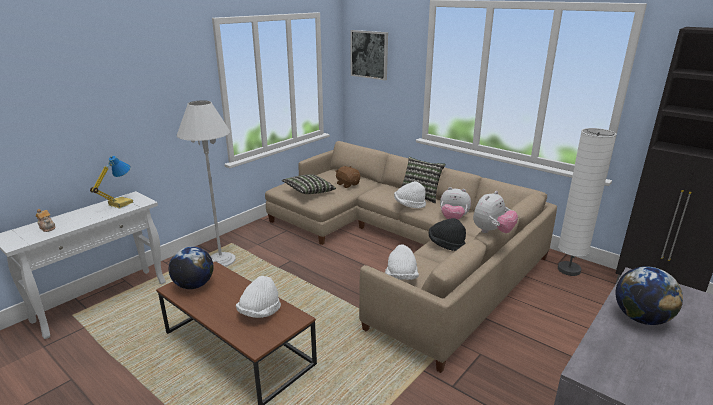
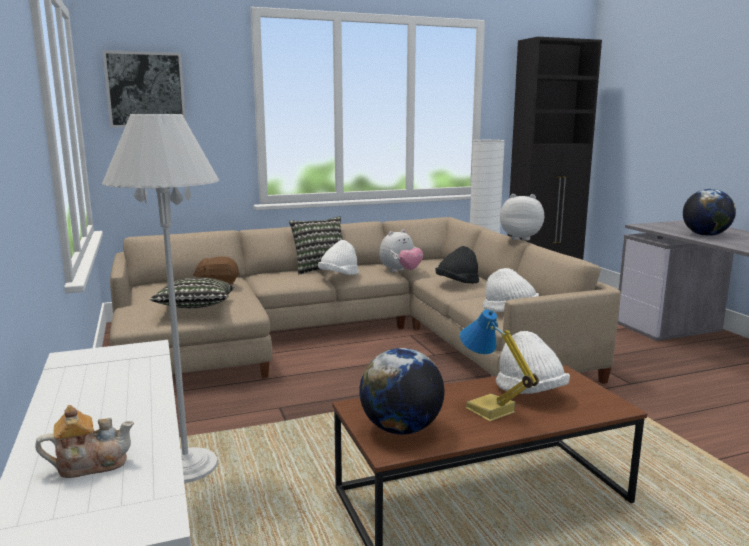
camera: 60 degrees left, 10 degrees down
table lamp [90,156,134,208] -> table lamp moved to [460,309,539,421]
plush toy [473,191,518,233] -> plush toy turned 60 degrees counterclockwise [500,194,544,241]

